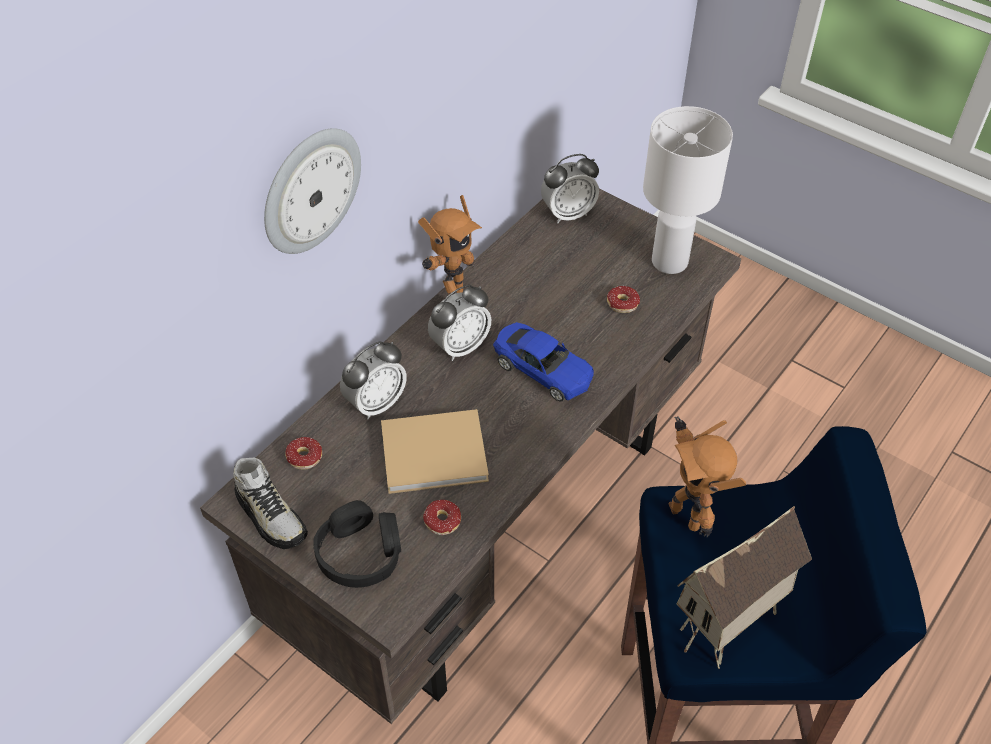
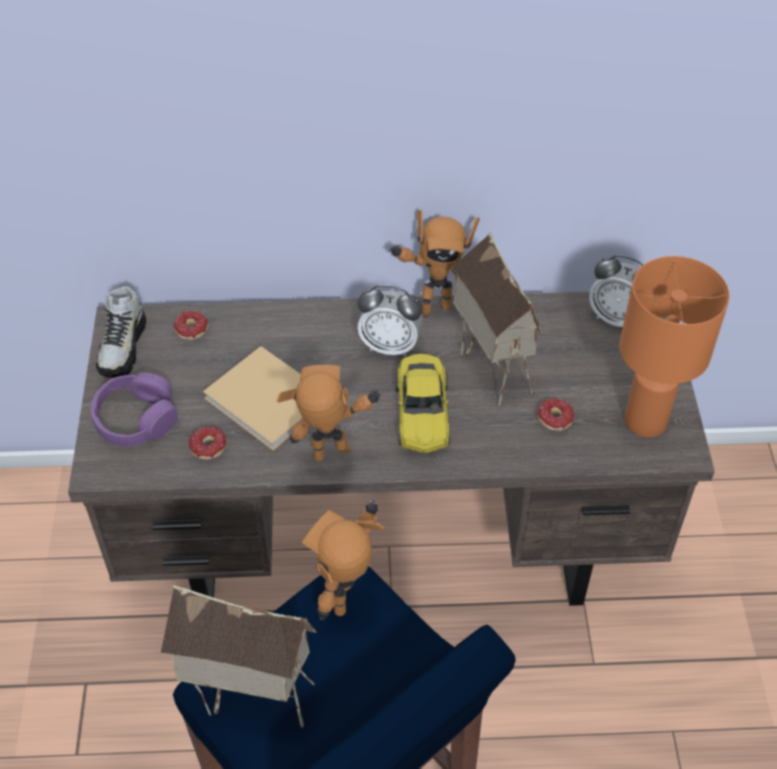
camera: 50 degrees right, 0 degrees up
wall clock [264,128,361,254] -> none
black headphones [313,500,401,588] -> purple headphones [91,372,178,447]
alarm clock [340,342,407,420] -> none
blue toy car [493,322,594,402] -> yellow toy car [395,354,450,453]
white table lamp [643,106,733,274] -> orange table lamp [619,256,730,438]
none -> toy robot [277,365,383,461]
none -> toy house [452,232,542,406]

